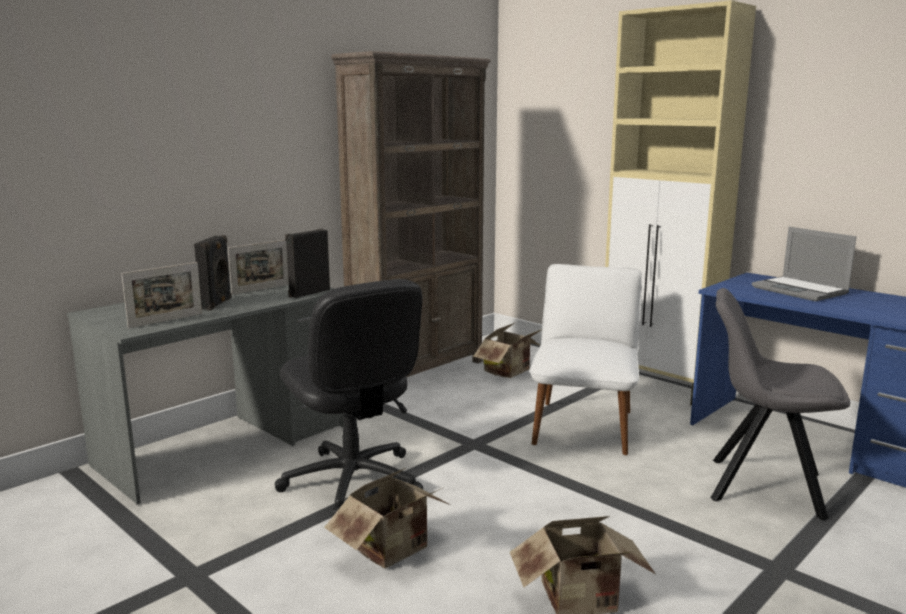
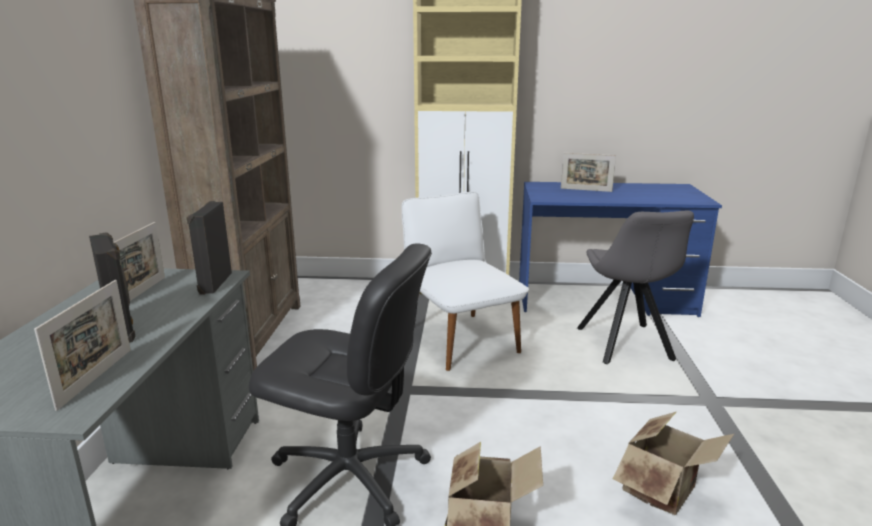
camera: 40 degrees left, 5 degrees up
cardboard box [473,322,542,378] -> none
grey chair [711,288,850,520] -> grey chair turned 75 degrees counterclockwise [577,211,694,364]
laptop [752,227,856,301] -> picture frame [561,153,616,192]

